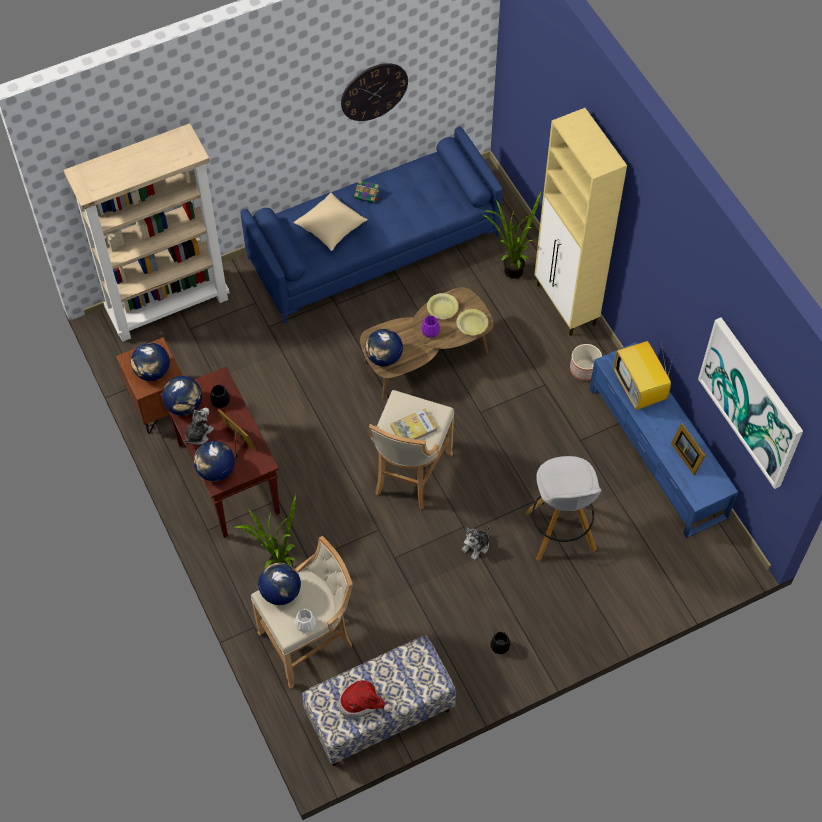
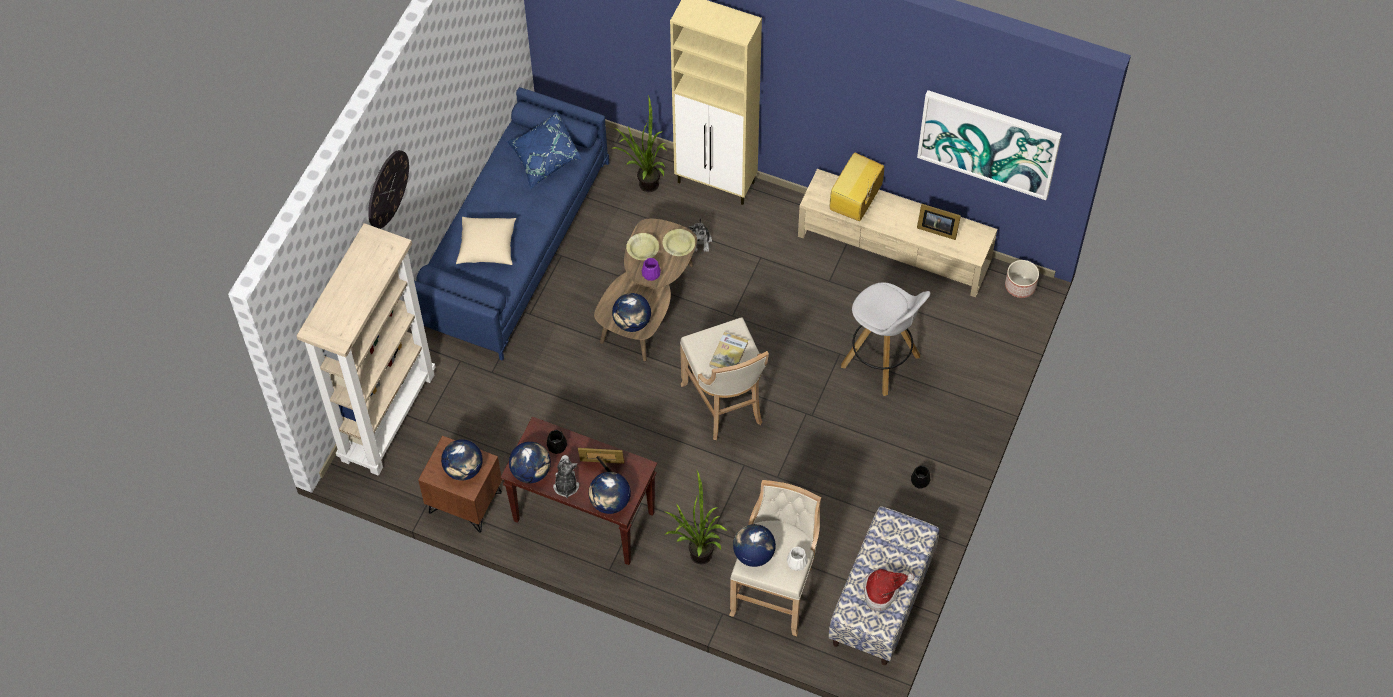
camera: 40 degrees left, 0 degrees up
wall clock [341,63,408,121] -> wall clock moved to [368,150,409,229]
book [354,180,380,203] -> none
plush toy [462,526,490,560] -> plush toy moved to [688,217,712,252]
planter [570,344,602,381] -> planter moved to [1005,260,1039,298]
blue tv stand [589,342,738,538] -> beige tv stand [798,169,997,297]
television [614,341,672,410] -> television turned 90 degrees clockwise [830,153,884,221]
none -> blue pillow [507,111,582,189]

